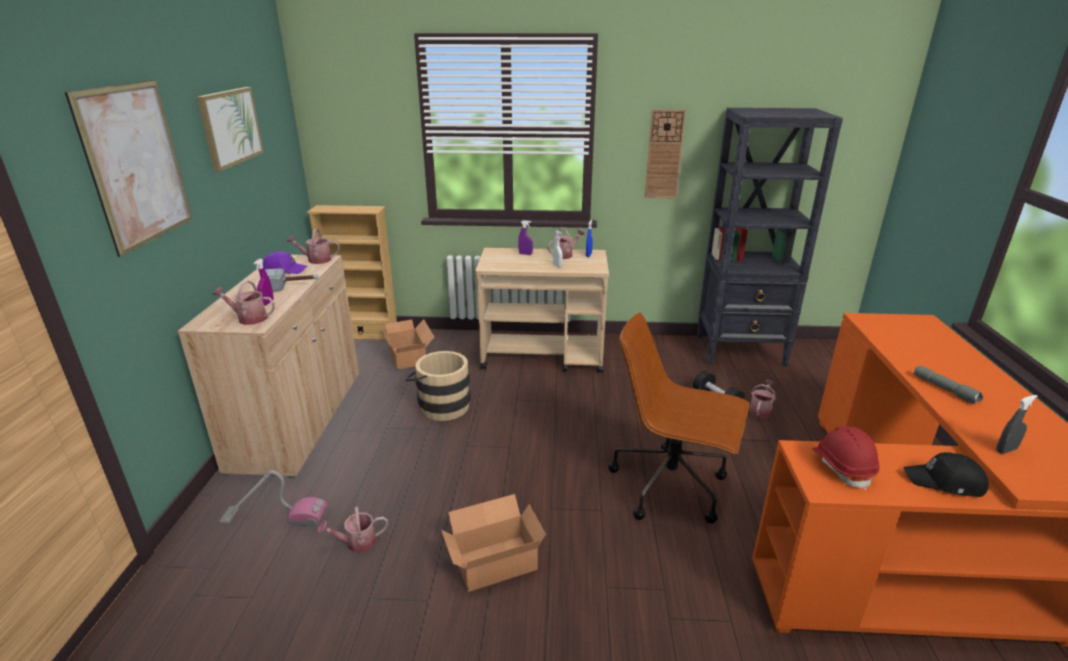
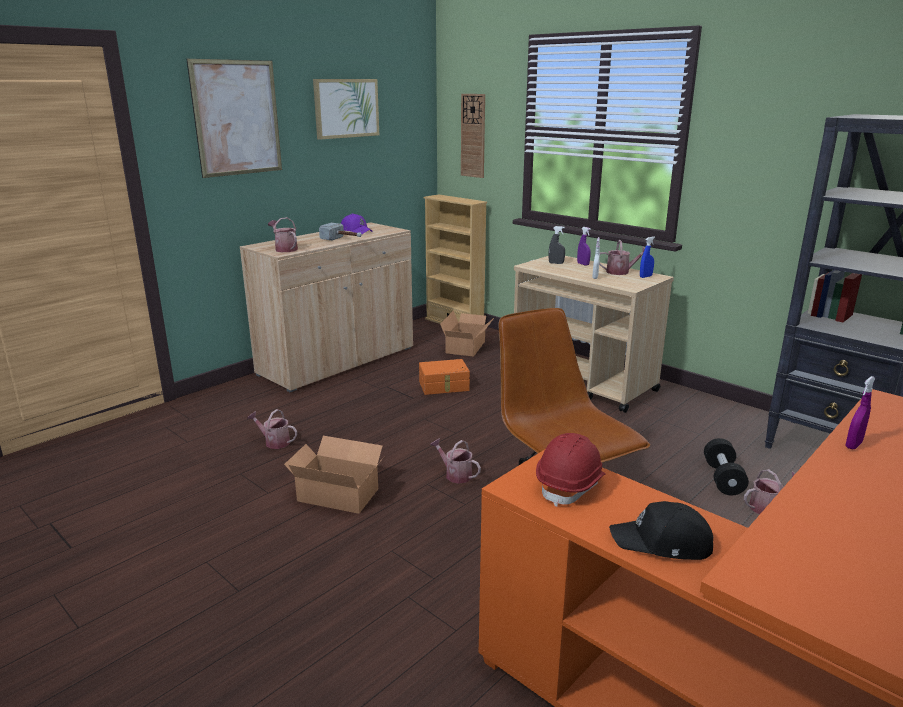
camera: 40 degrees right, 5 degrees down
vacuum cleaner [219,470,327,527] -> none
purple spray bottle [254,259,274,306] -> purple spray bottle moved to [845,376,875,449]
watering can [287,228,340,264] -> watering can moved to [430,438,481,484]
beige bucket [406,351,471,421] -> orange storage box [419,359,470,395]
wall clock [645,109,686,198] -> wall clock moved to [461,94,485,178]
black cap [904,452,989,497] -> black cap turned 45 degrees counterclockwise [609,501,713,560]
grey flashlight [913,366,983,404] -> none
grey spray bottle [996,395,1038,454] -> grey spray bottle moved to [548,226,565,264]

